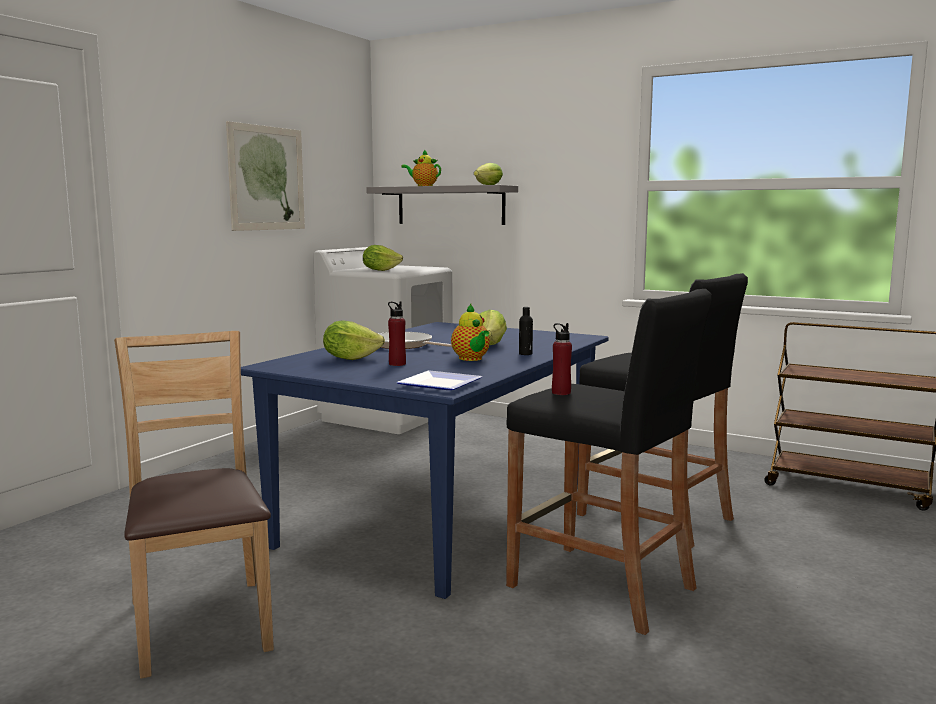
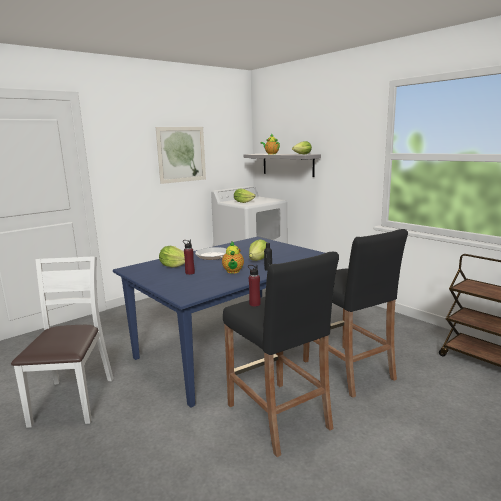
camera: 20 degrees right, 5 degrees up
brown chair [114,331,274,679] -> white chair [11,257,114,428]
plate [396,370,482,390] -> none

